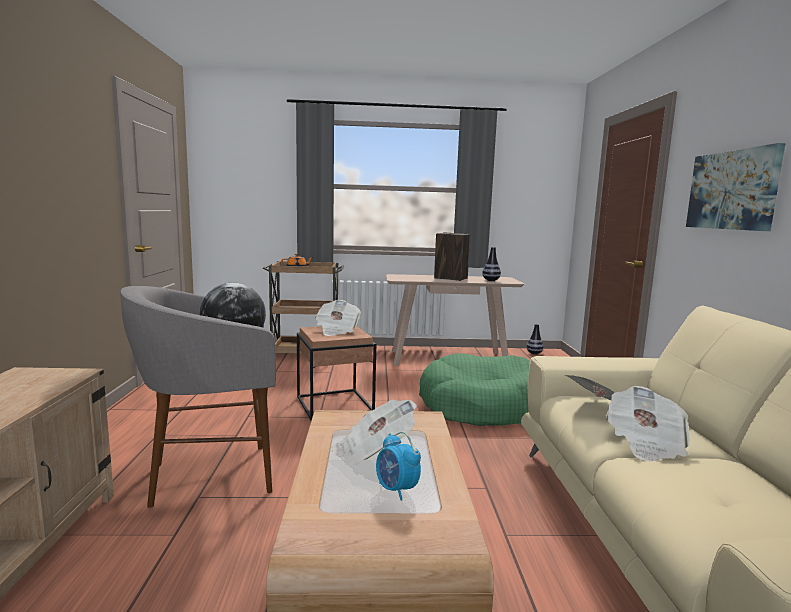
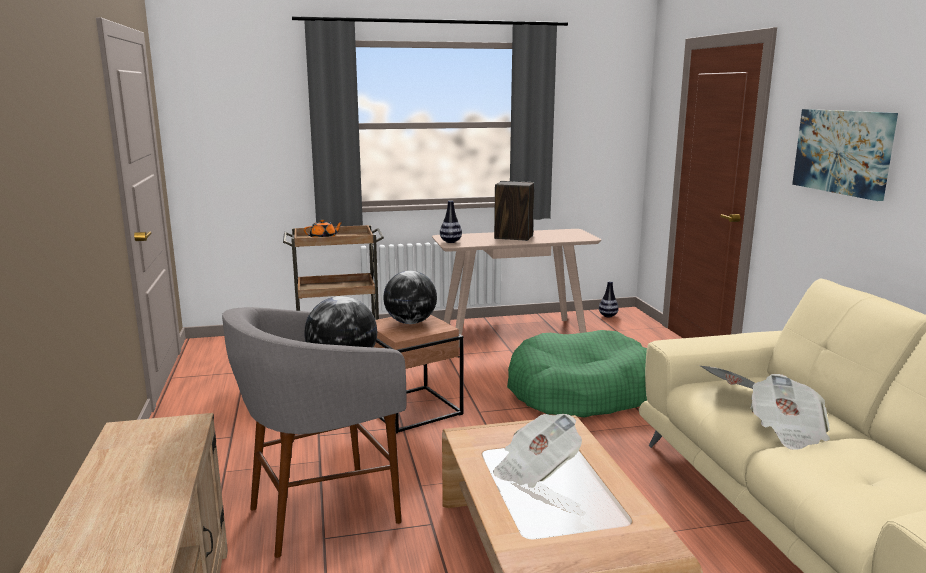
camera: 10 degrees left, 5 degrees up
newspaper [315,300,361,336] -> globe [383,271,437,324]
alarm clock [376,432,421,501] -> none
vase [482,247,501,281] -> vase moved to [440,200,462,243]

